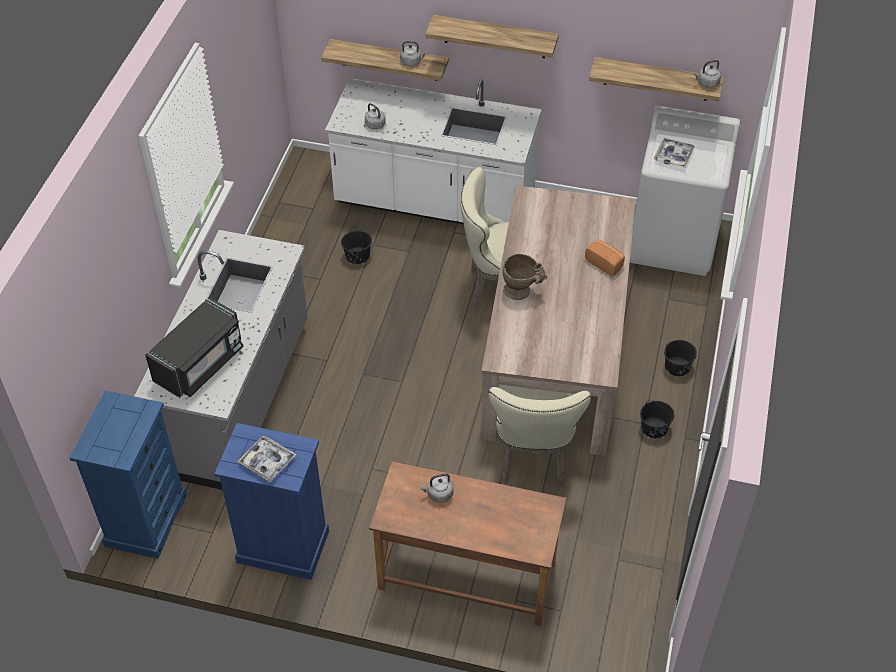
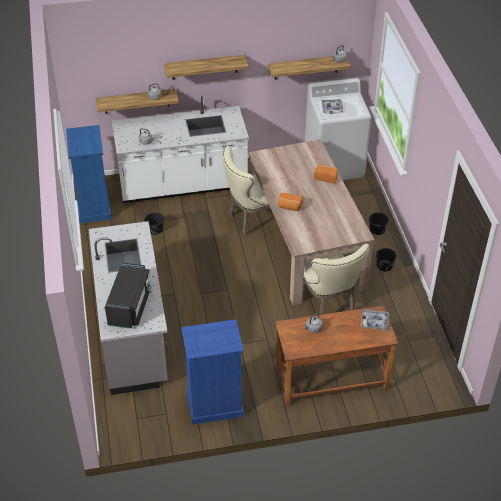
camera: 25 degrees left, 5 degrees down
blue dresser [70,390,187,559] -> blue dresser moved to [66,125,112,223]
tray [237,436,296,483] -> tray moved to [361,309,389,331]
beige vase [503,254,547,300] -> bread [278,192,303,211]

